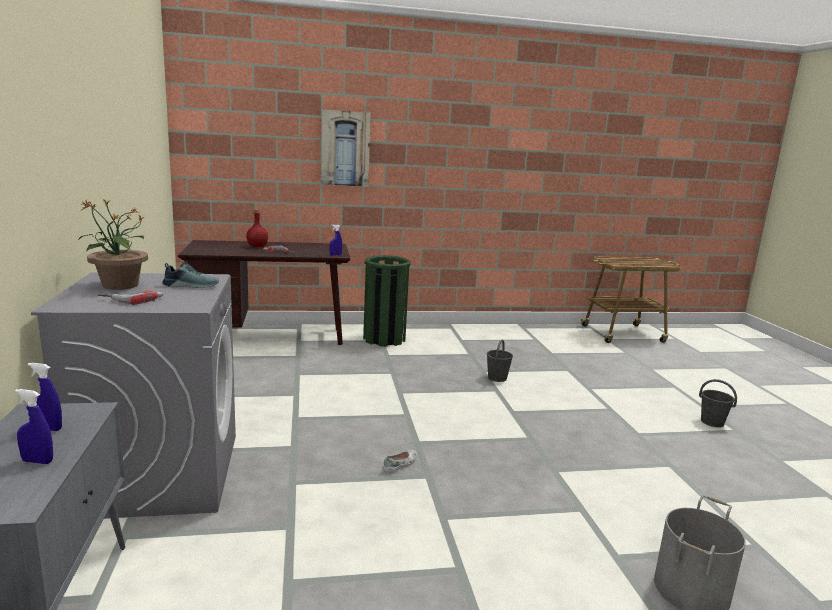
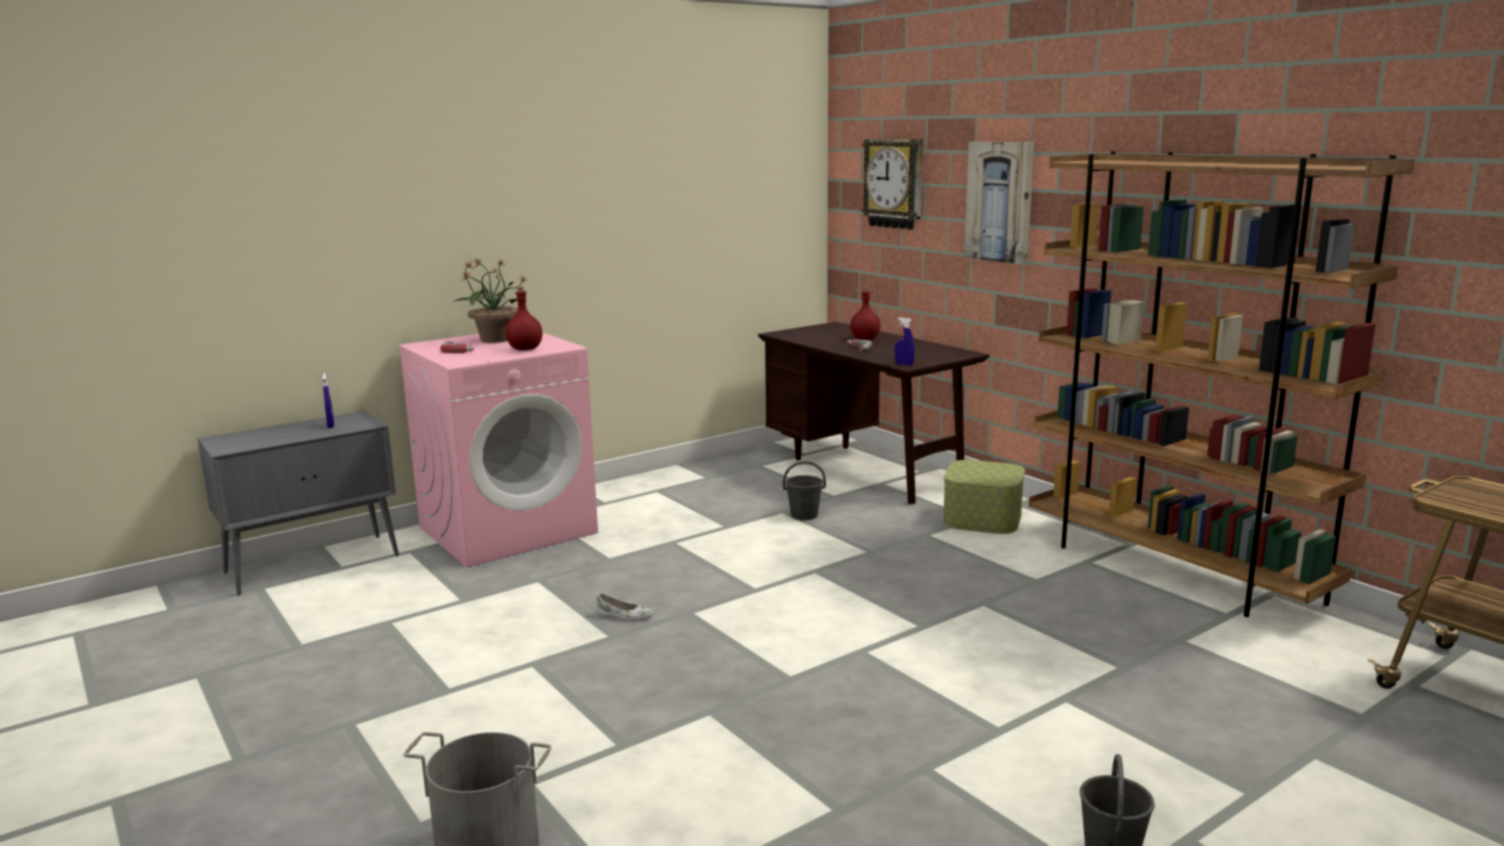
camera: 65 degrees right, 0 degrees up
blue spray bottle [15,389,53,464] -> none
grey washing machine [31,272,236,519] -> pink washing machine [398,333,598,567]
shoe [162,261,219,288] -> red bottle [506,286,542,350]
green trash can [363,255,411,347] -> storage box [943,460,1025,534]
grey bucket [487,340,513,382] -> grey bucket moved to [782,461,826,520]
none -> wall clock [862,139,923,230]
none -> brown bookcase [1029,151,1414,617]

